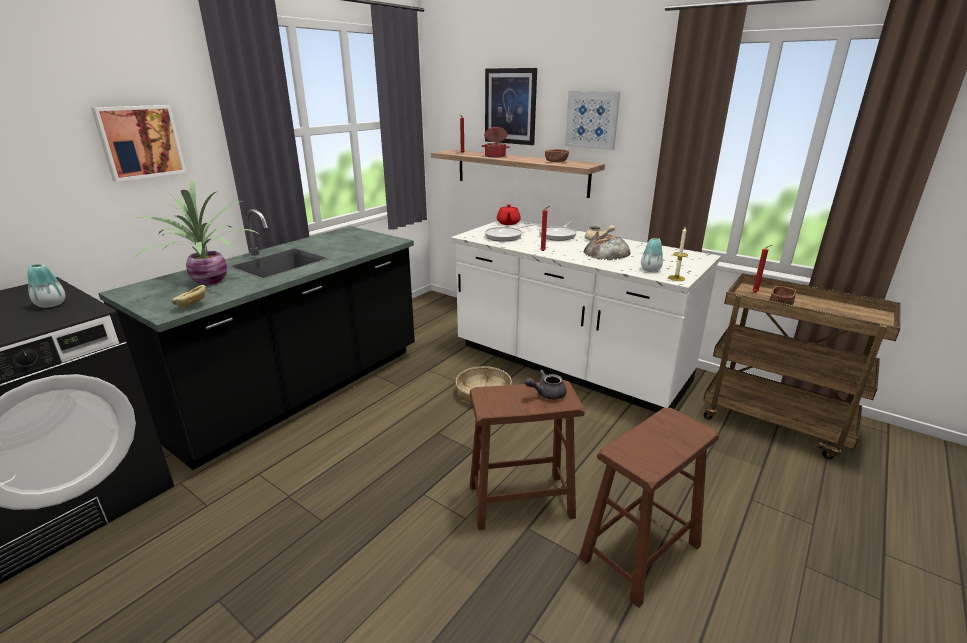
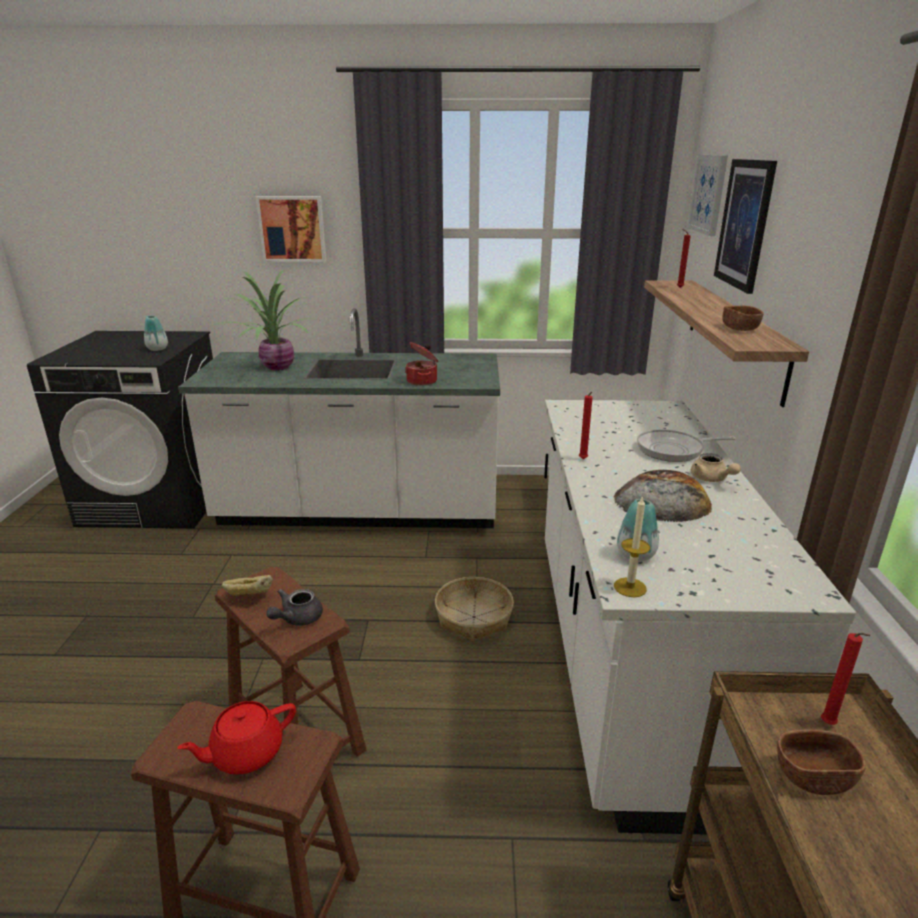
camera: 55 degrees right, 0 degrees up
black counter [98,209,415,470] -> white counter [178,308,500,528]
bread [171,285,206,309] -> bread moved to [222,575,273,596]
cooking pot [482,127,510,158] -> cooking pot moved to [405,342,438,386]
frying pan [485,224,533,242] -> none
red teapot [497,204,521,225] -> red teapot moved to [177,701,296,775]
grey teapot [525,370,567,400] -> grey teapot turned 90 degrees counterclockwise [266,589,323,626]
picture [565,91,620,150] -> picture moved to [688,155,728,236]

